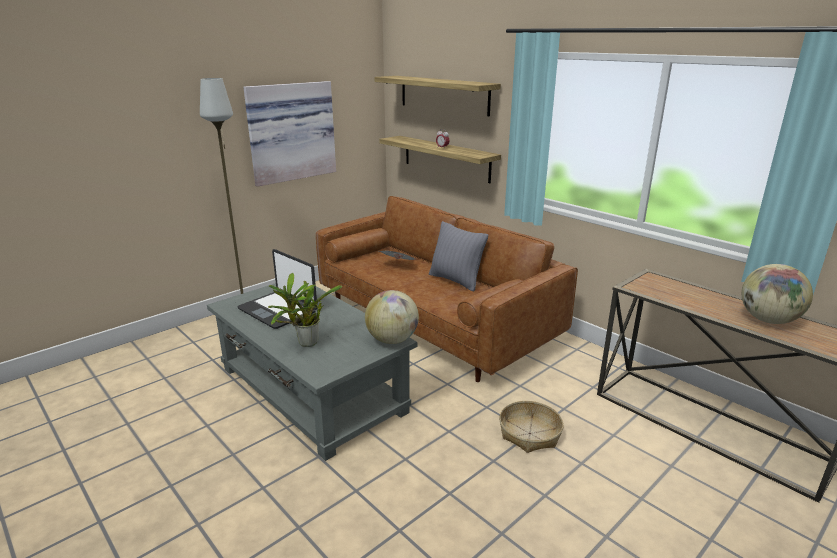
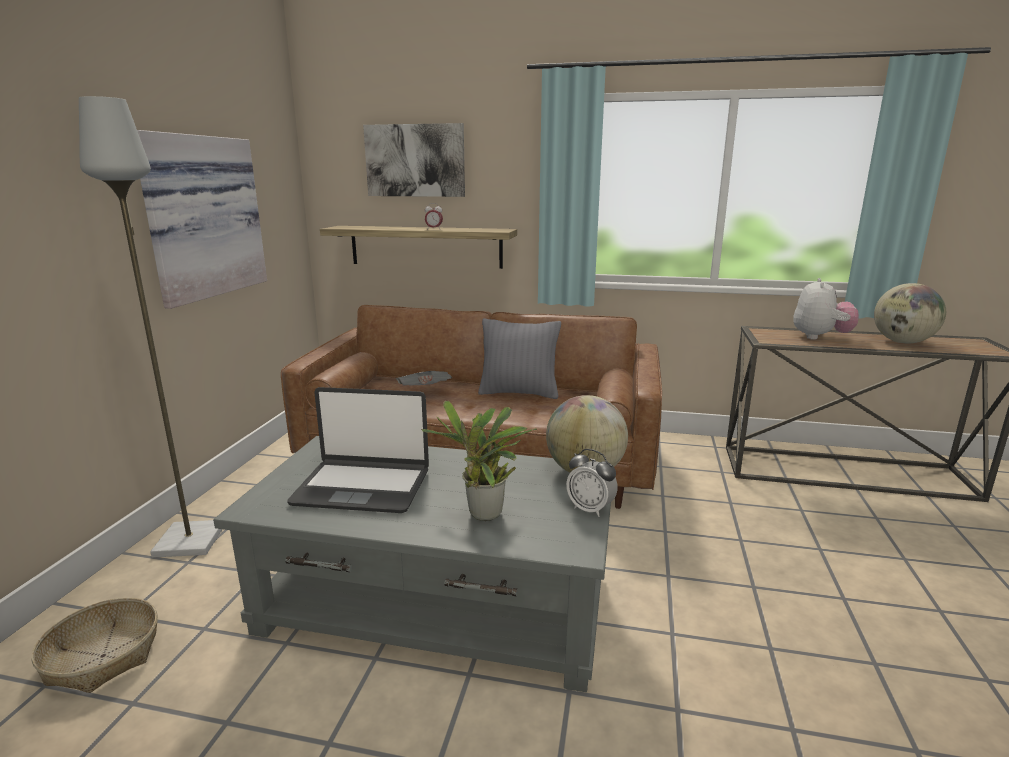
camera: 35 degrees left, 5 degrees down
shelf [375,76,501,116] -> picture [363,123,465,197]
basket [499,401,564,453] -> basket moved to [31,598,158,693]
none -> alarm clock [566,449,618,517]
none -> plush toy [793,278,859,340]

